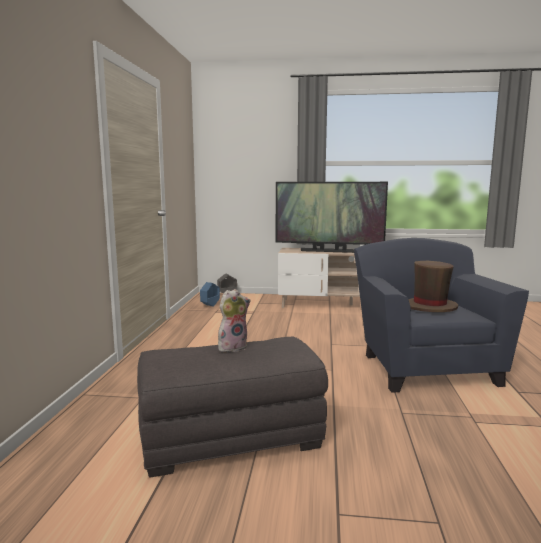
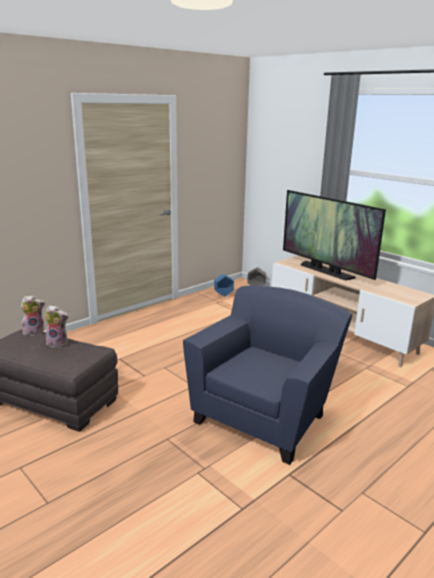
camera: 40 degrees right, 10 degrees up
brown hat [408,261,458,312] -> none
none -> plush toy [21,295,45,336]

